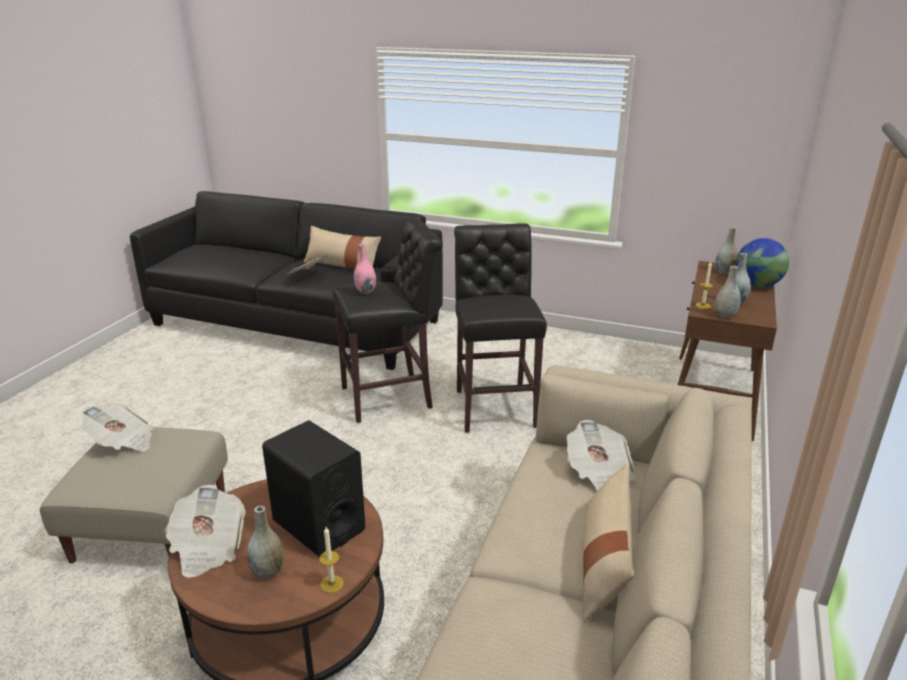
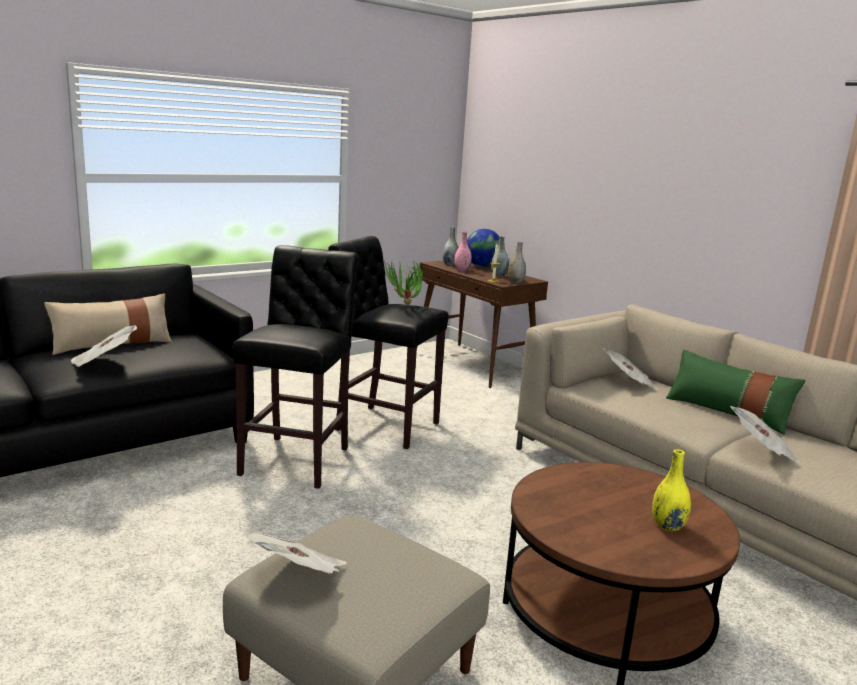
camera: 60 degrees left, 10 degrees down
newspaper [165,485,246,578] -> newspaper moved to [730,406,801,464]
grey vase [247,506,284,579] -> yellow vase [652,449,691,531]
black speaker [262,421,365,557] -> none
candle [319,527,344,593] -> none
pink vase [354,244,376,294] -> pink vase moved to [454,231,472,271]
beige pillow [583,463,635,623] -> green pillow [666,349,806,435]
none -> potted plant [383,259,423,305]

